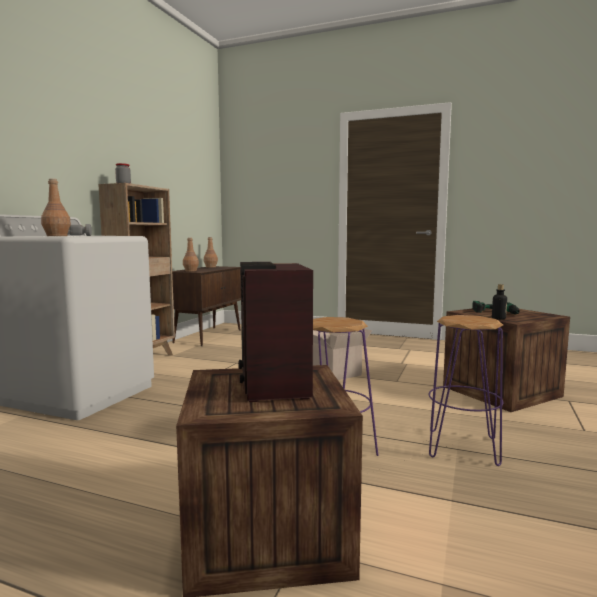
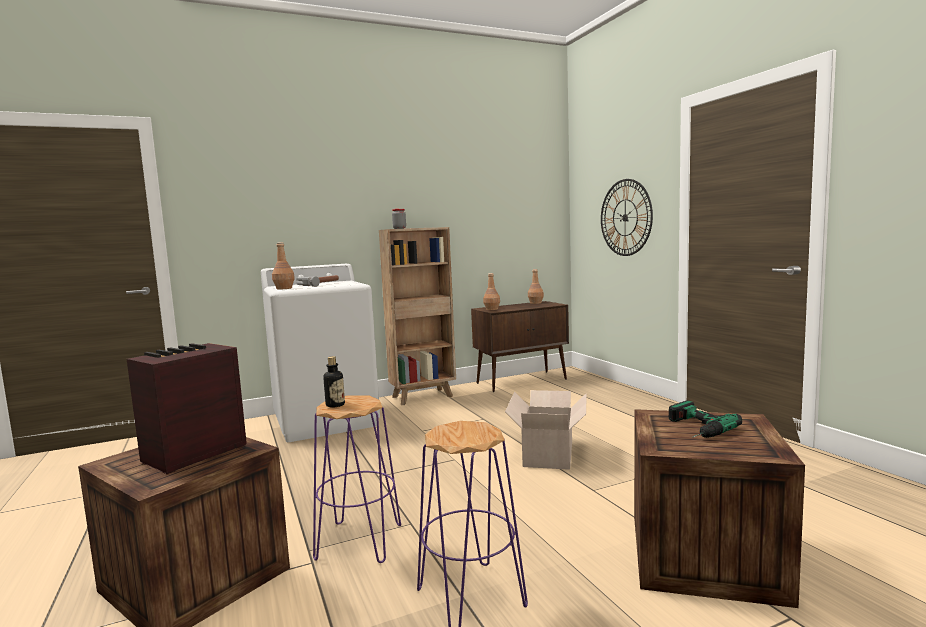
camera: 45 degrees right, 0 degrees up
bottle [492,284,507,320] -> bottle moved to [323,356,345,408]
none -> wall clock [601,179,653,256]

